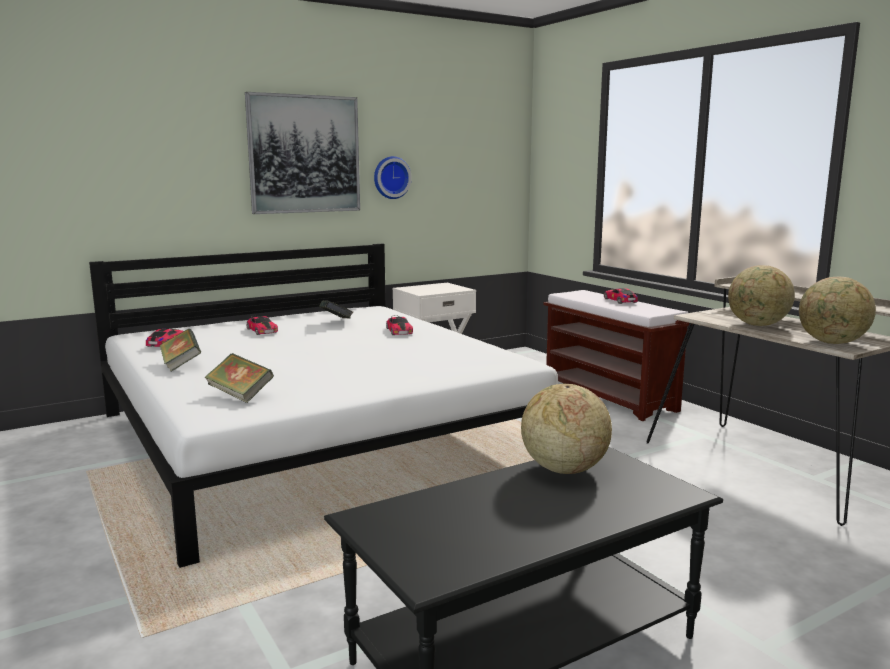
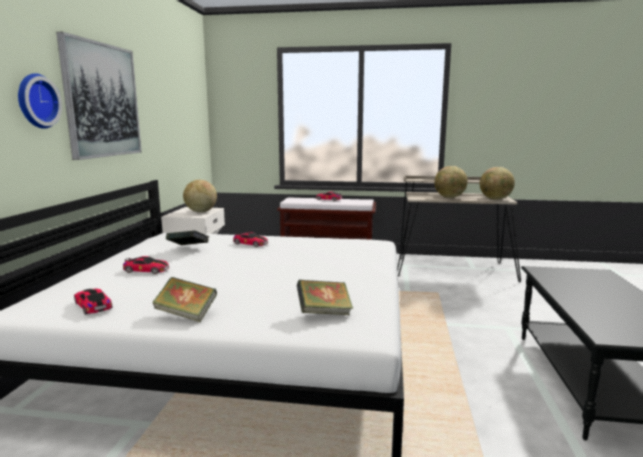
camera: 50 degrees left, 0 degrees up
wall clock [374,156,412,199] -> wall clock moved to [18,73,62,129]
globe [521,384,612,474] -> globe moved to [183,180,217,212]

